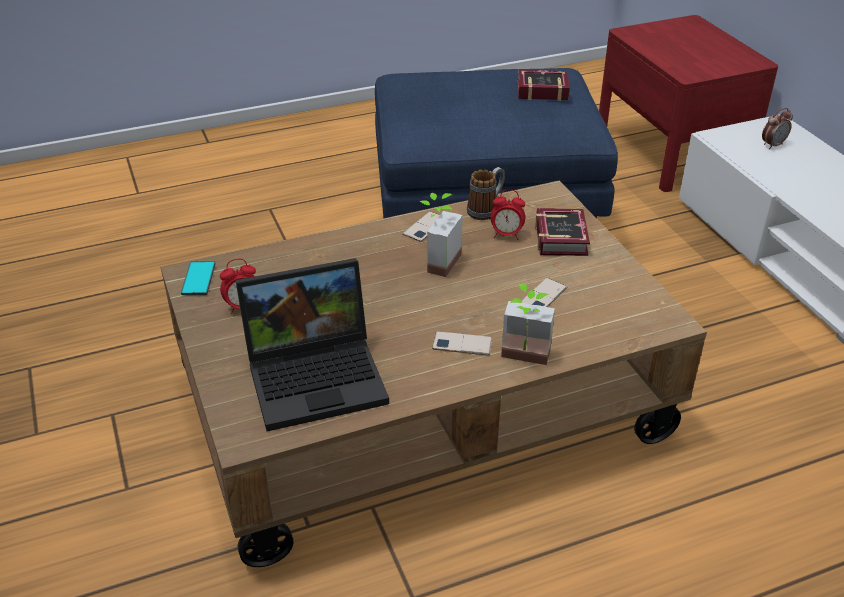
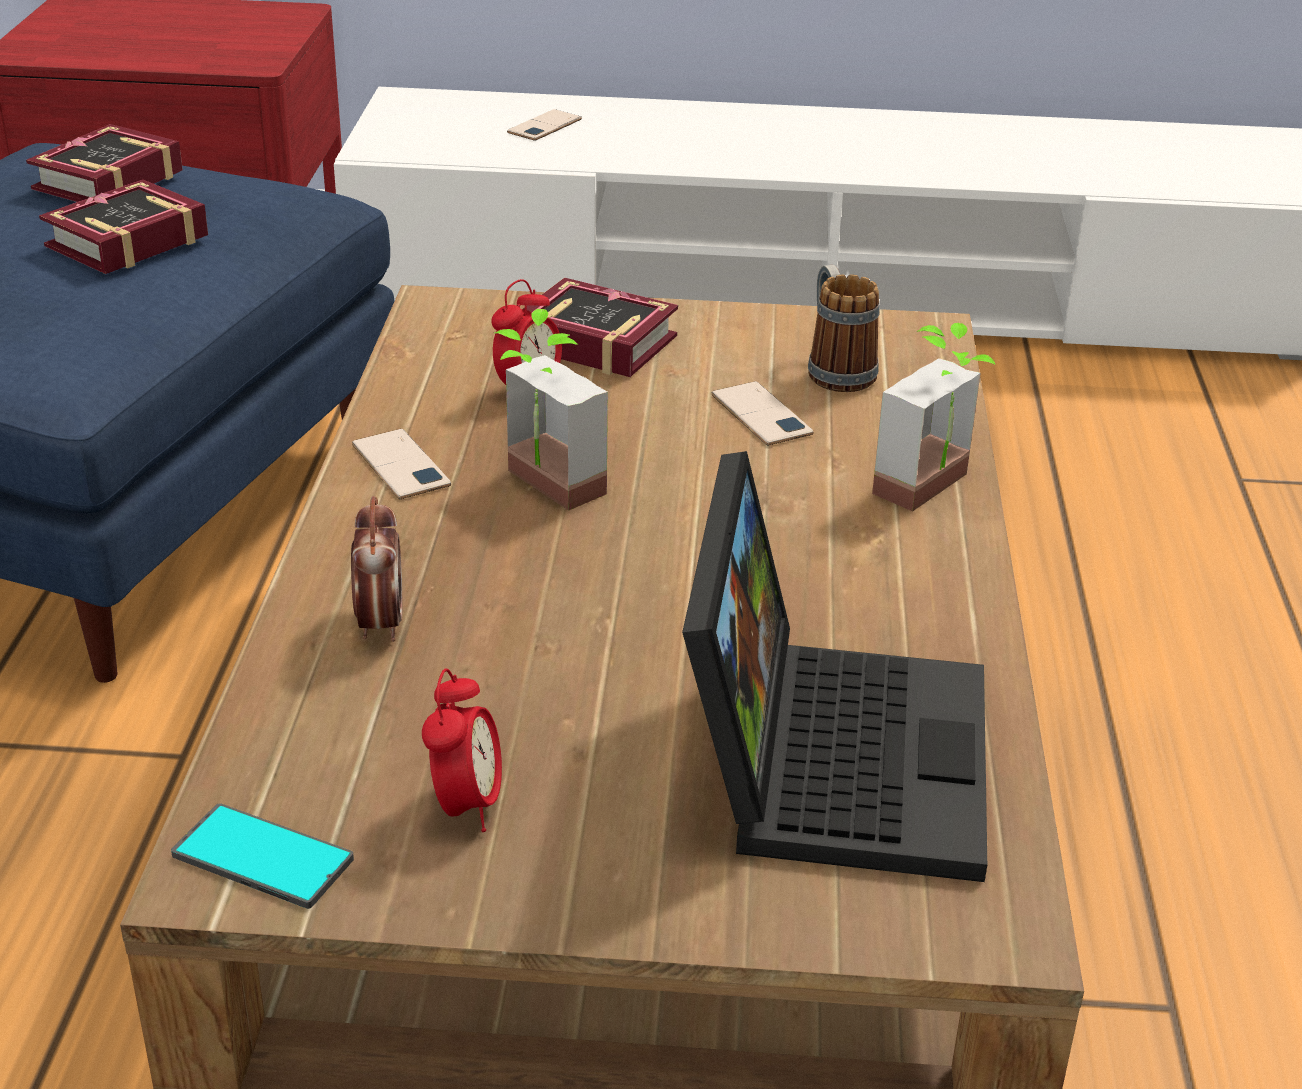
camera: 65 degrees left, 5 degrees down
phone [432,331,492,356] -> phone moved to [507,109,582,141]
mug [467,167,505,220] -> mug moved to [808,265,880,392]
alarm clock [762,108,793,149] -> alarm clock moved to [351,496,402,642]
none -> book [39,180,208,274]

